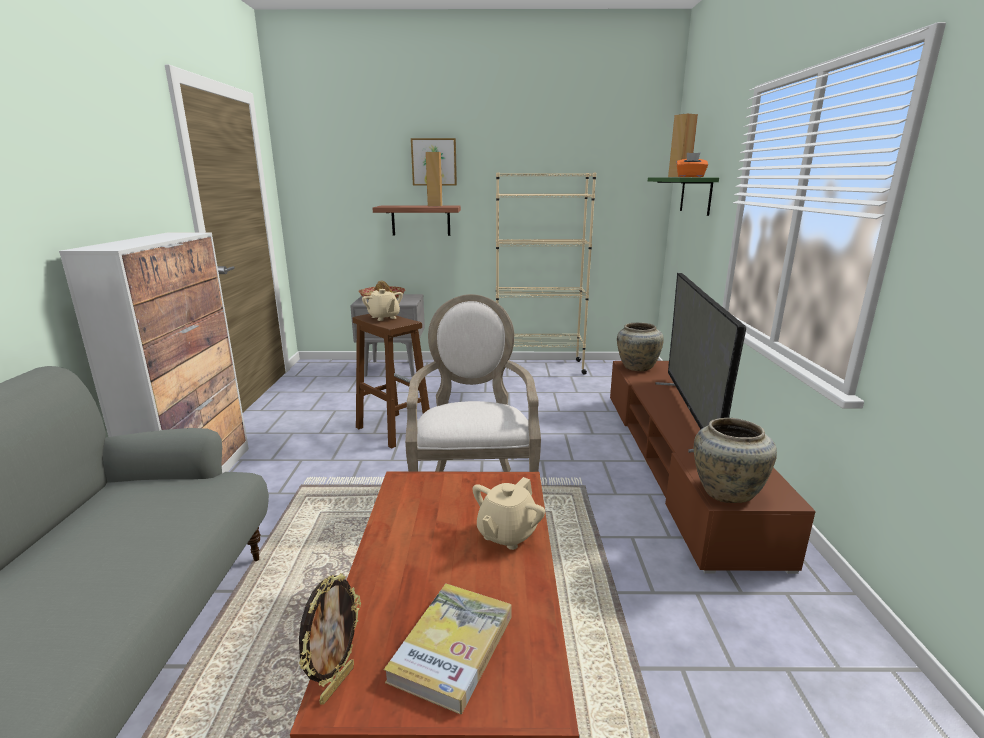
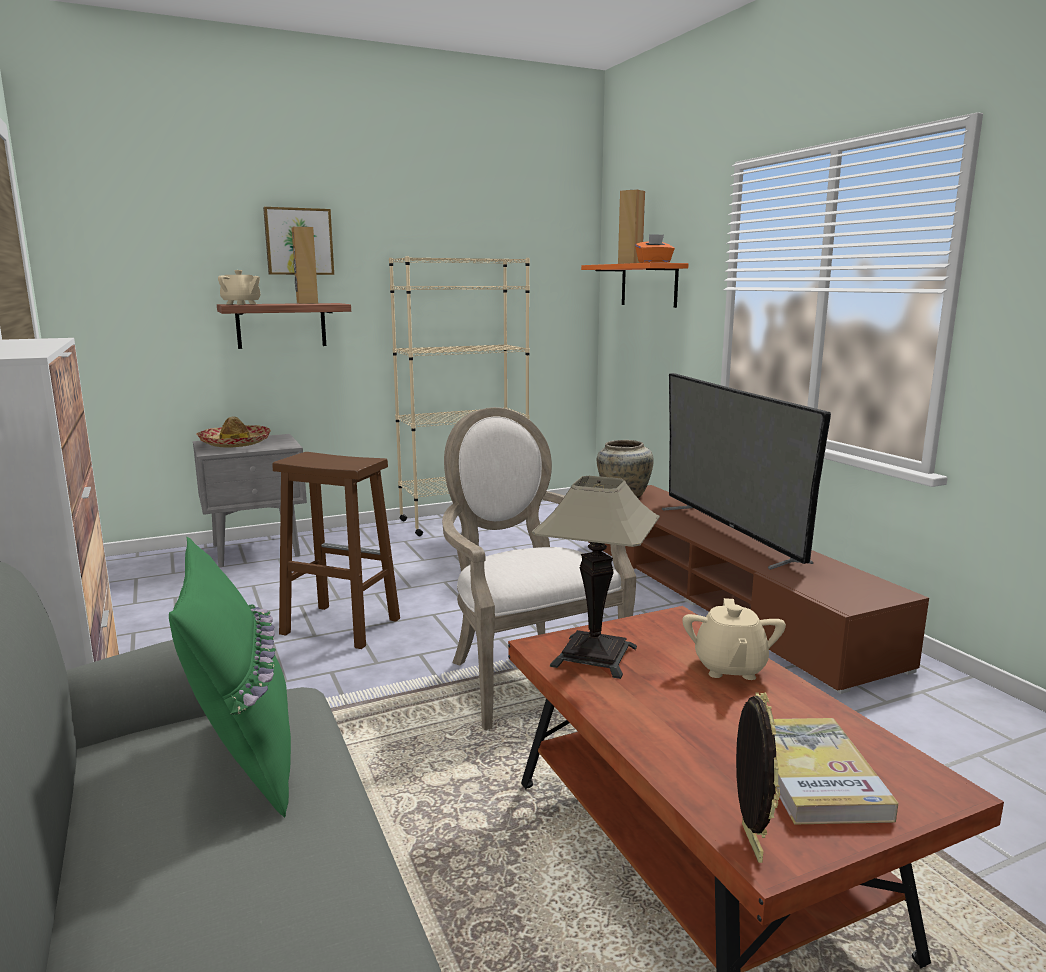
camera: 25 degrees left, 5 degrees down
beige teapot [362,289,403,321] -> beige teapot moved to [218,270,261,305]
green shelf [648,178,719,216] -> orange shelf [581,263,689,308]
beige vase [694,418,777,503] -> none
none -> green pillow [169,537,291,818]
none -> table lamp [532,476,660,679]

